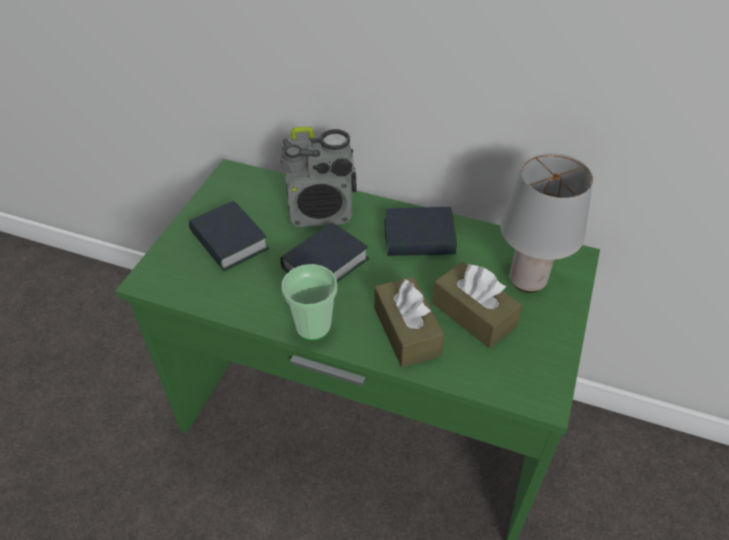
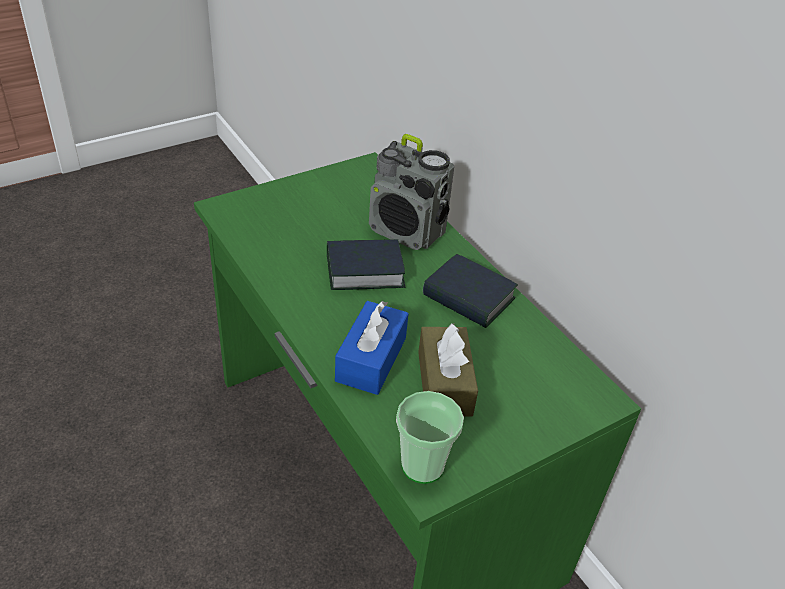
camera: 35 degrees right, 5 degrees down
book [189,201,269,271] -> none
cup [282,264,337,341] -> cup moved to [396,391,464,484]
brown tissue box [374,277,445,367] -> blue tissue box [335,301,409,395]
grey table lamp [500,153,593,293] -> none

